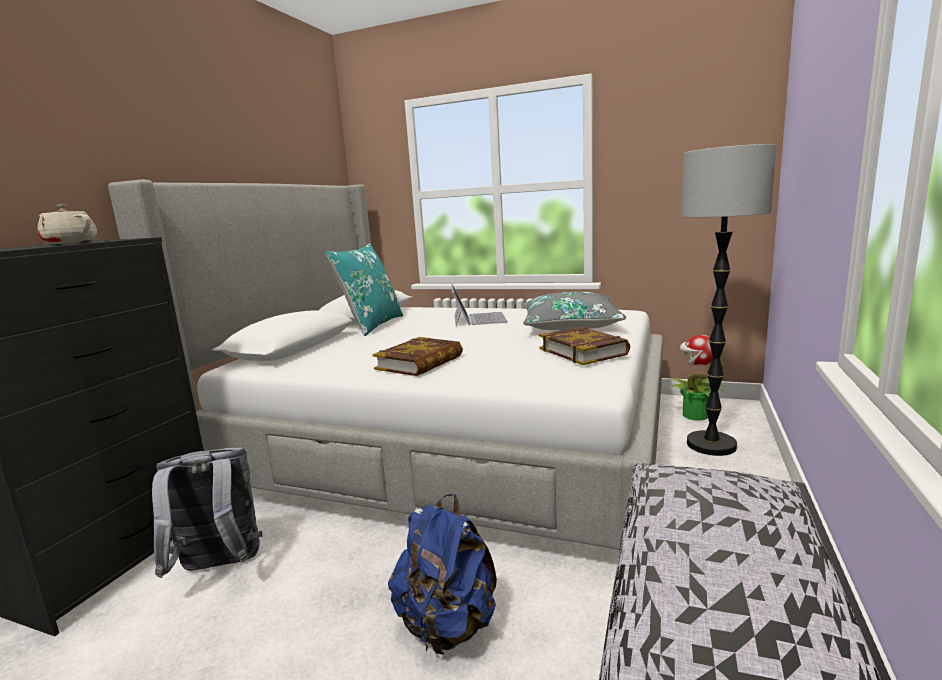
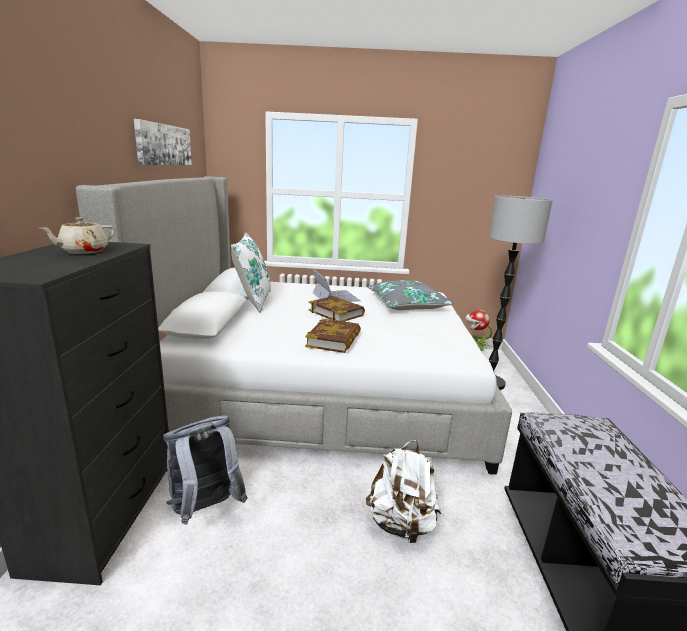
camera: 20 degrees left, 5 degrees up
beige teapot [37,204,97,244] -> beige teapot turned 60 degrees counterclockwise [39,217,115,254]
turquoise pillow [325,243,403,336] -> white pillow [231,232,271,312]
blue backpack [388,494,497,655] -> white backpack [366,440,441,544]
book [539,327,630,365] -> book moved to [309,296,365,322]
none -> picture [134,119,192,165]

